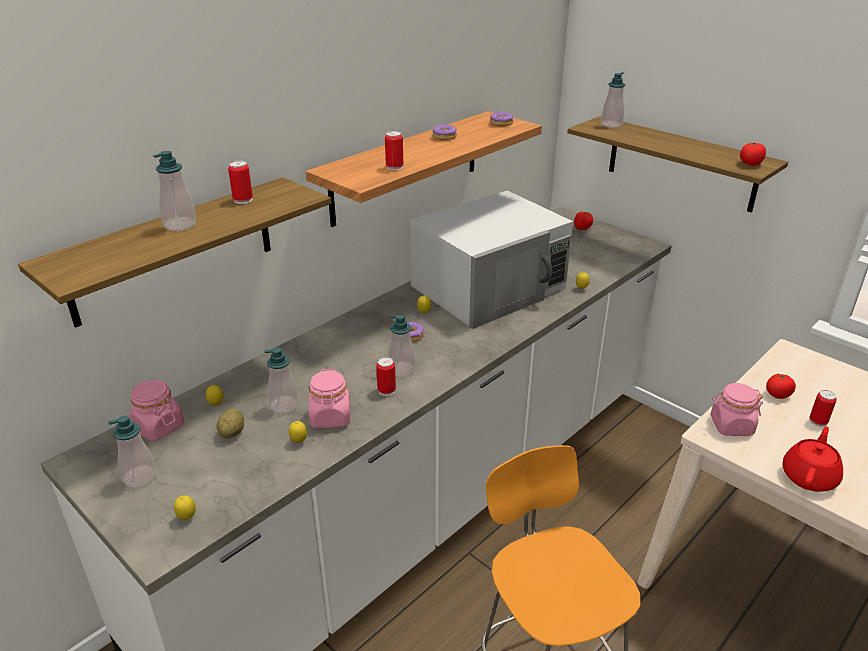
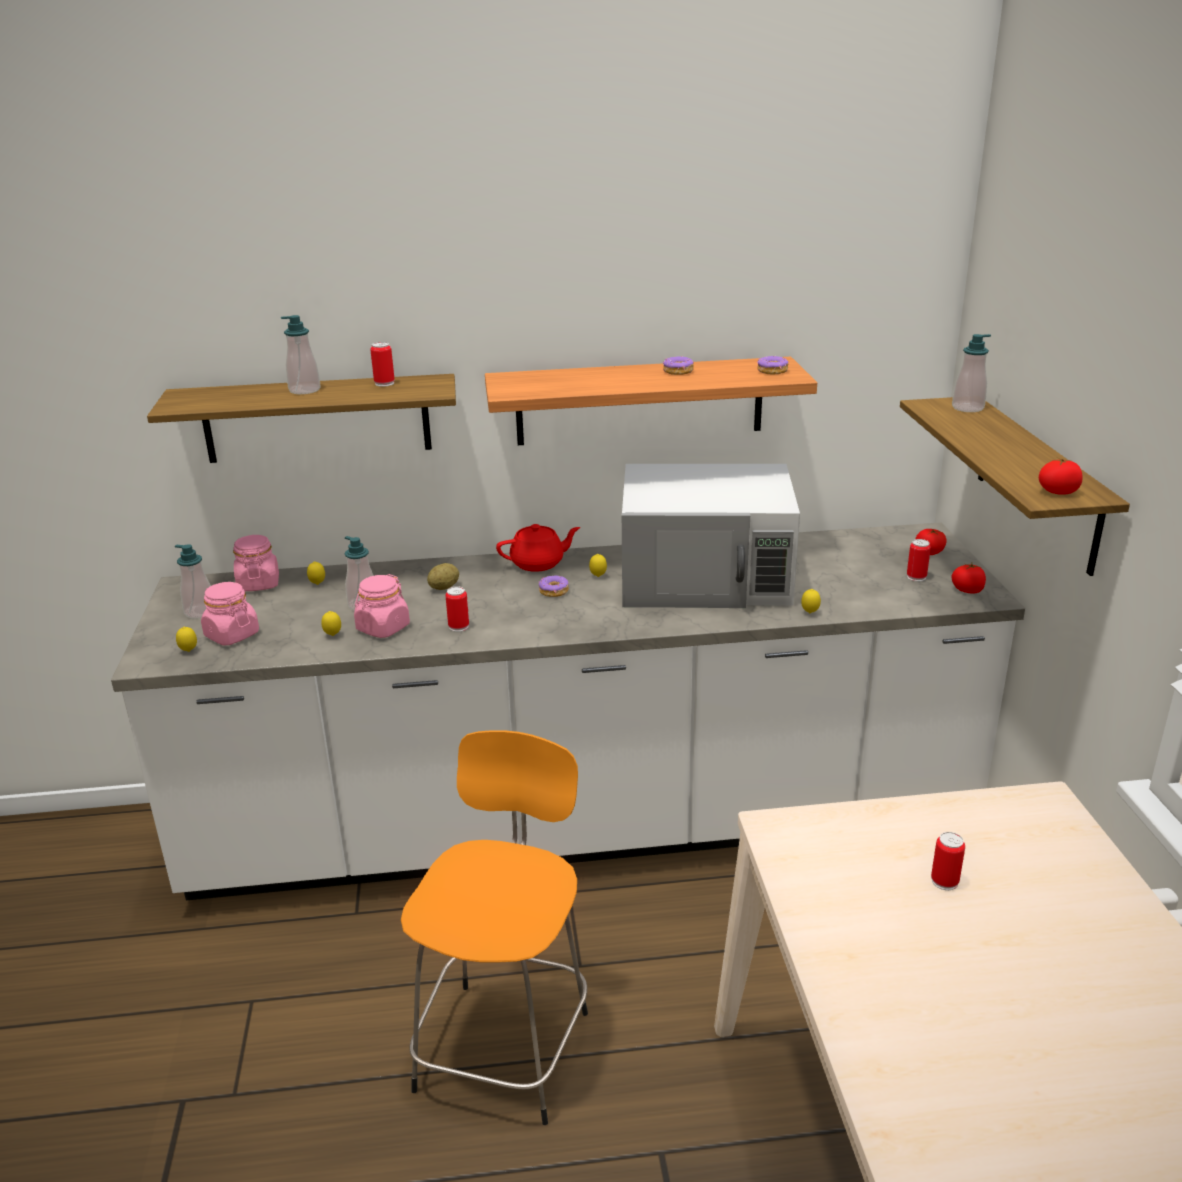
camera: 40 degrees right, 5 degrees down
potato [217,408,244,439] -> potato moved to [427,563,459,590]
can [385,131,403,170] -> can moved to [907,539,931,581]
soap dispenser [388,315,415,377] -> none
pink jar [710,383,763,436] -> pink jar moved to [201,582,259,646]
tomato [766,372,796,399] -> tomato moved to [952,563,986,594]
red teapot [782,426,843,492] -> red teapot moved to [496,524,580,572]

